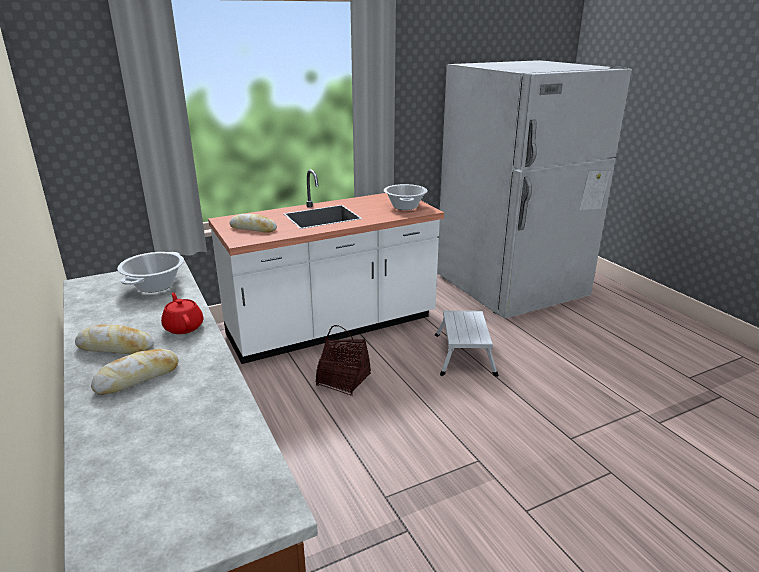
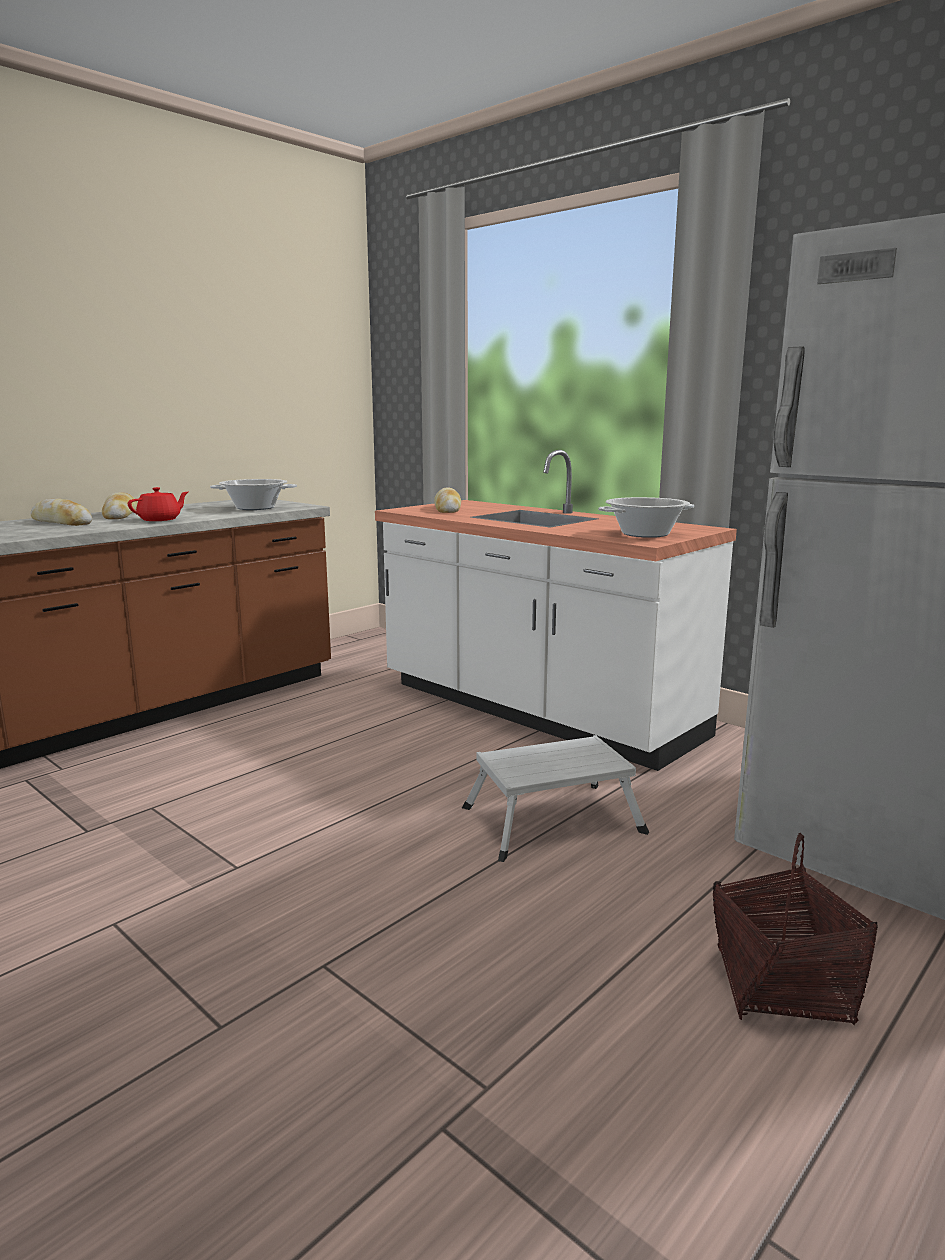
camera: 70 degrees right, 10 degrees down
basket [316,325,371,396] -> basket moved to [713,833,878,1026]

